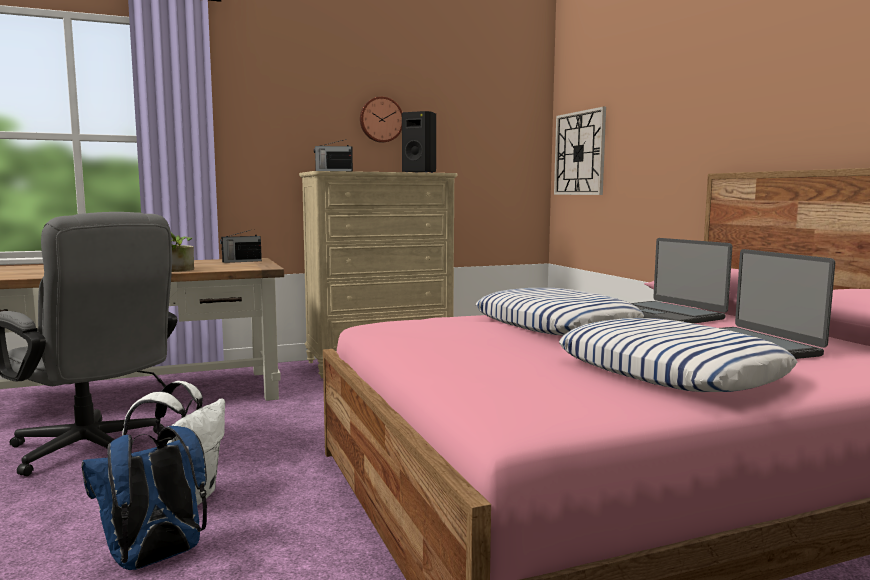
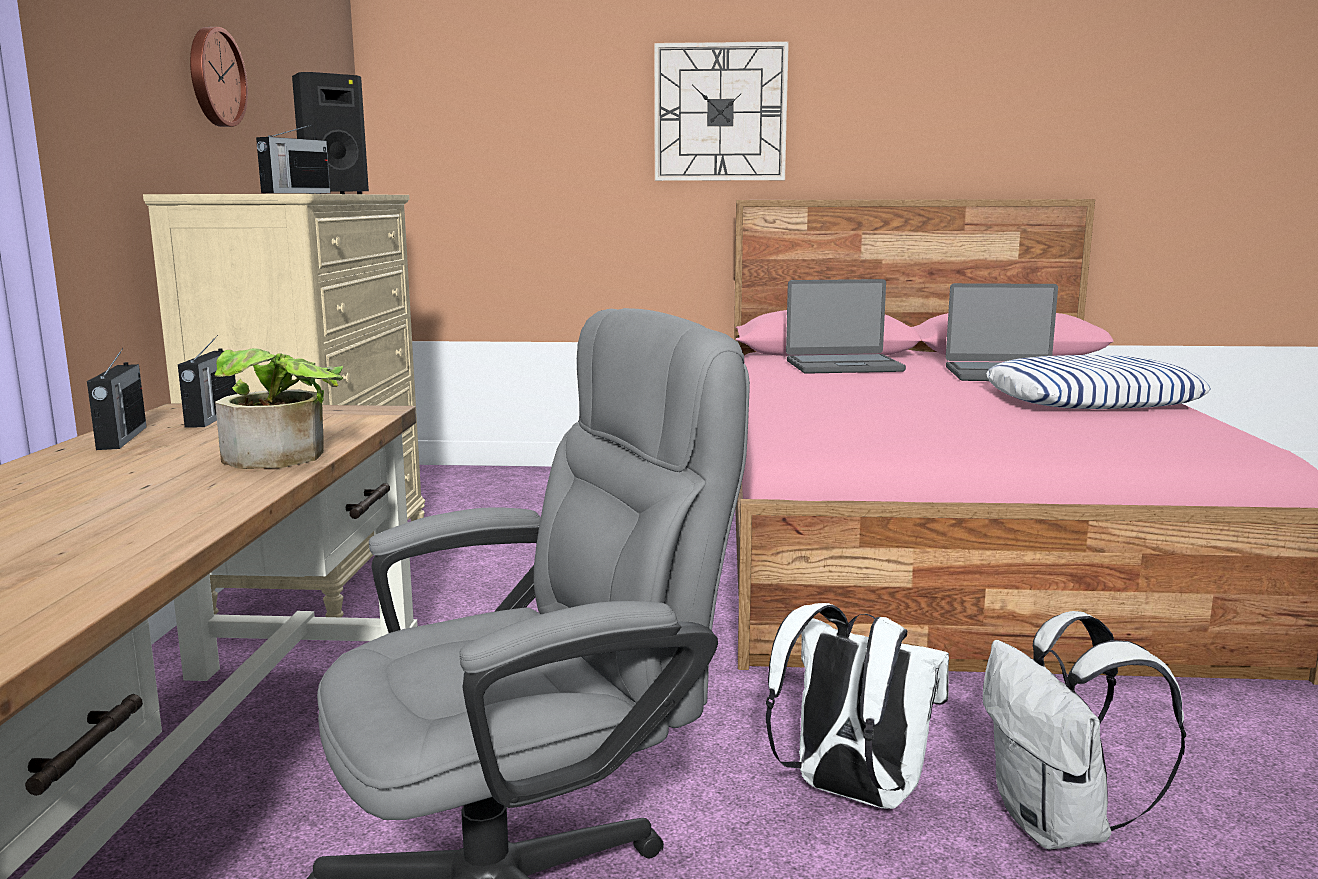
camera: 65 degrees left, 5 degrees up
blue backpack [81,426,207,570] -> white backpack [982,611,1186,850]
pillow [476,288,644,335] -> none
wall clock [554,107,606,195] -> wall clock moved to [654,41,789,181]
none -> radio [87,348,147,450]

